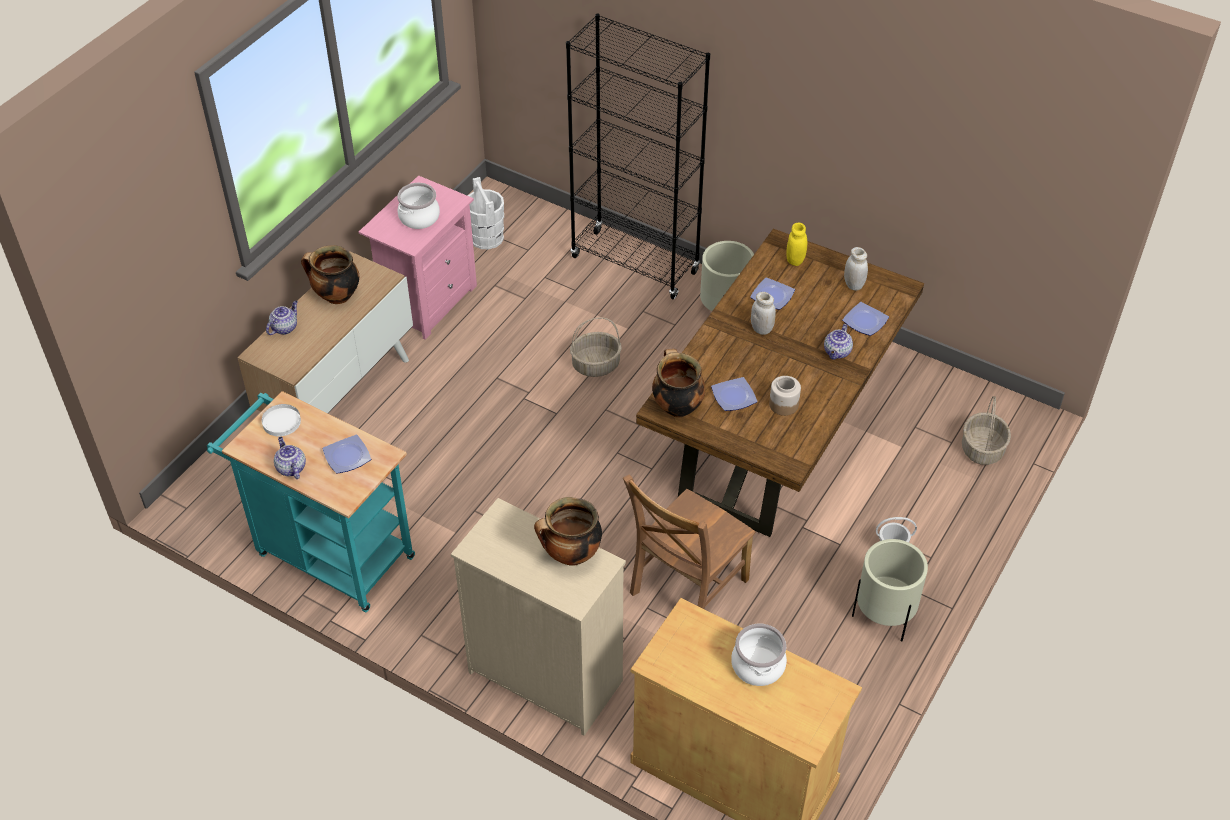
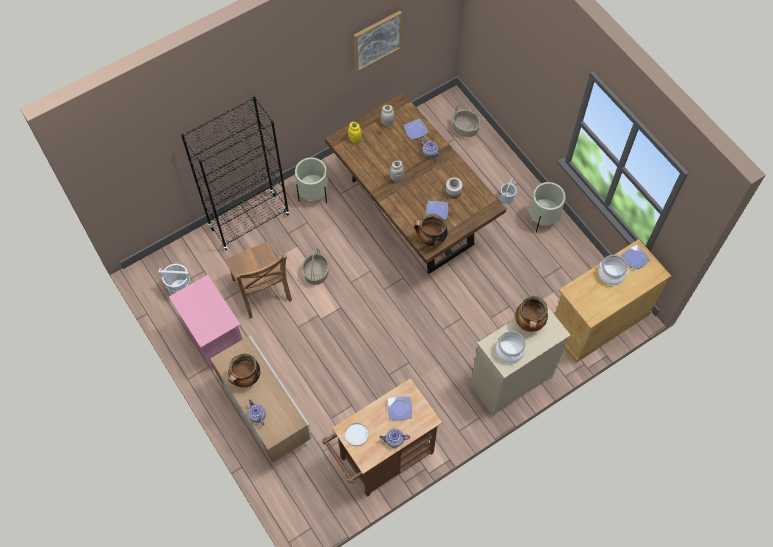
camera: 65 degrees left, 15 degrees up
turquoise cart [207,391,415,612] -> brown cart [322,378,442,497]
cooking pot [397,183,440,229] -> cooking pot moved to [496,331,525,363]
brown chair [623,474,756,609] -> brown chair moved to [226,242,292,318]
plate [750,277,795,310] -> plate moved to [621,245,650,270]
none -> picture [354,11,402,72]

